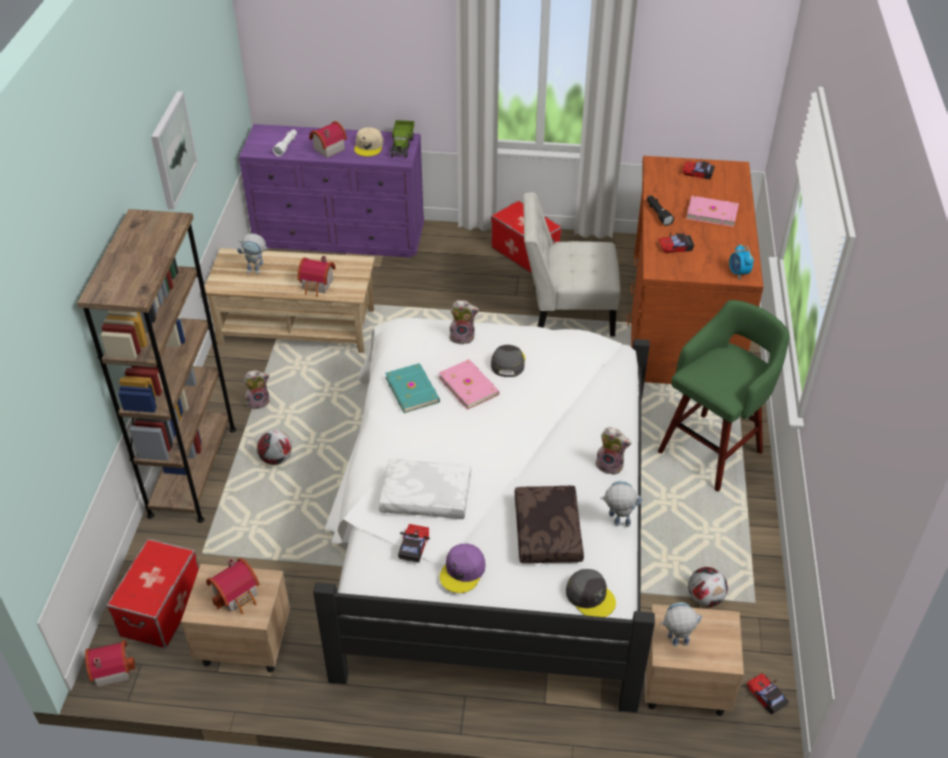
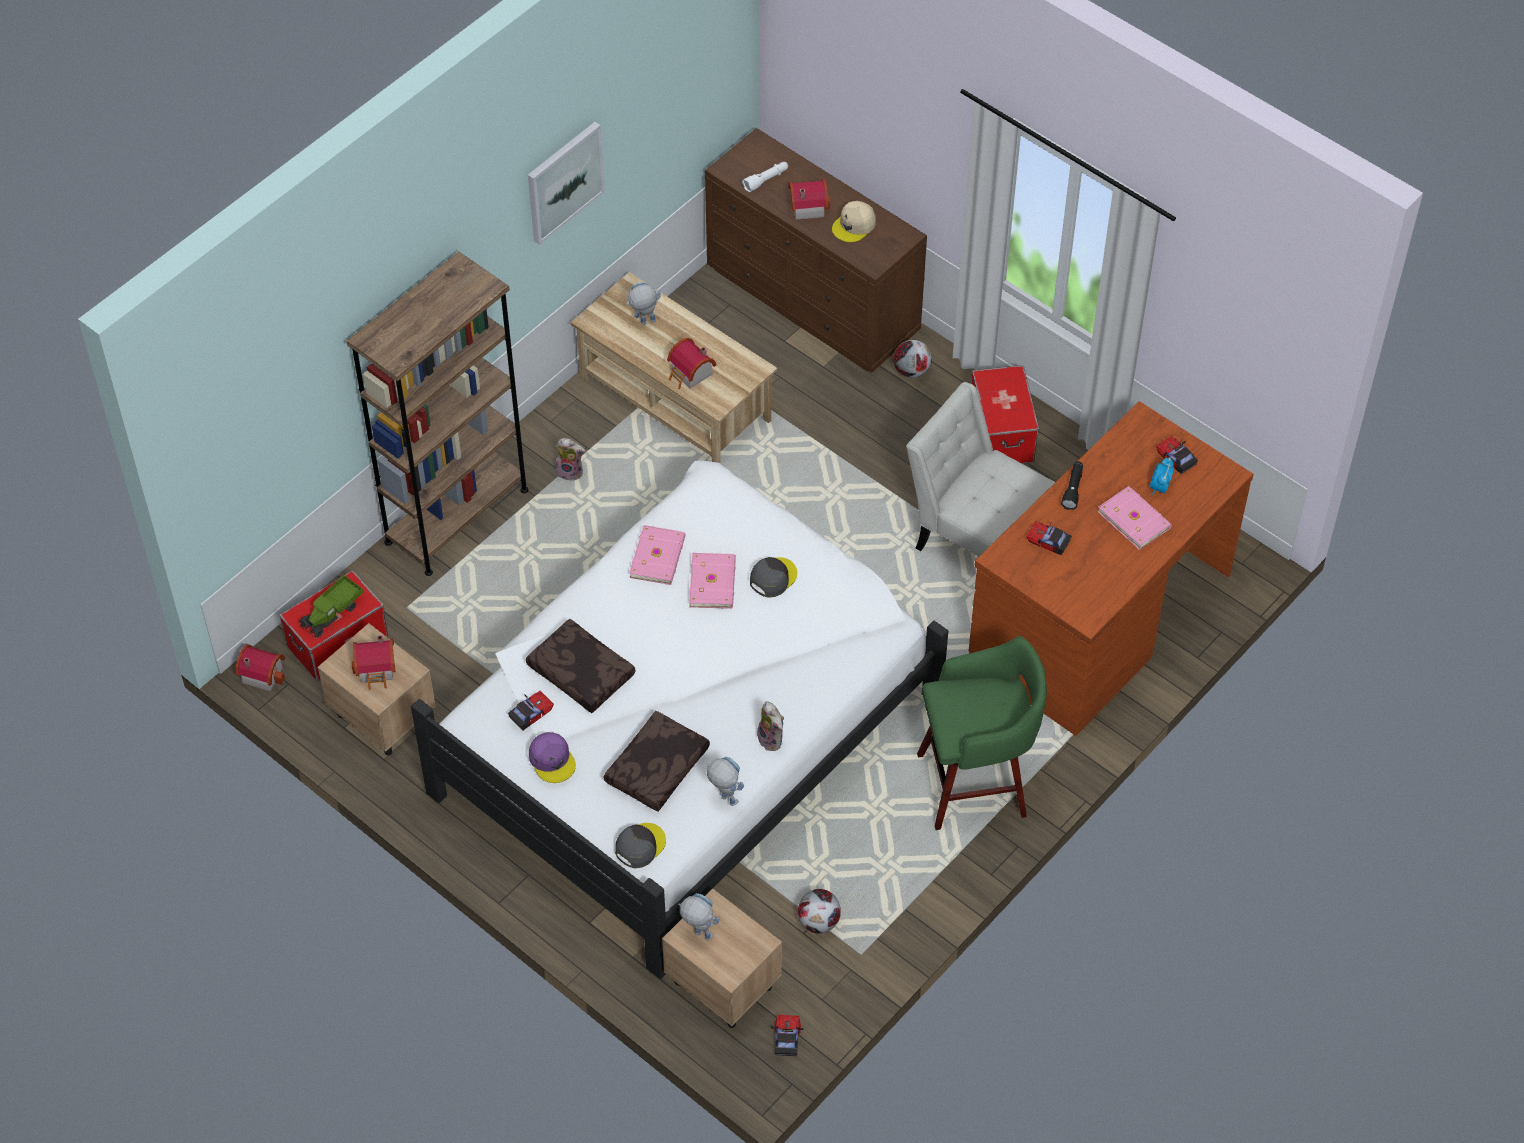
camera: 35 degrees right, 10 degrees up
toy robot [237,233,269,274] -> toy robot turned 120 degrees clockwise [625,282,661,325]
purple dresser [239,124,424,258] -> brown dresser [705,128,927,373]
football [257,430,292,465] -> football moved to [893,340,932,378]
white pillow [379,459,471,519] -> brown pillow [526,619,635,713]
turquoise book [385,363,440,413] -> pink book [629,525,686,585]
toy truck [390,120,414,158] -> toy truck moved to [299,575,363,638]
purple cap [440,543,485,593] -> purple cap turned 90 degrees counterclockwise [529,732,576,783]
plush toy [449,300,479,345] -> none
grey cap [566,569,616,617] -> grey cap turned 135 degrees counterclockwise [615,823,666,869]
alarm clock [729,244,754,280] -> alarm clock moved to [1150,457,1174,495]

